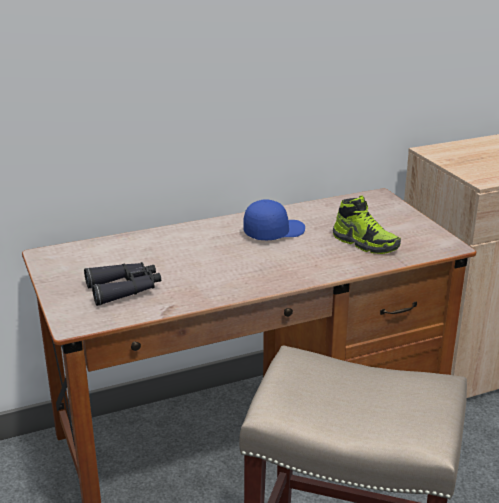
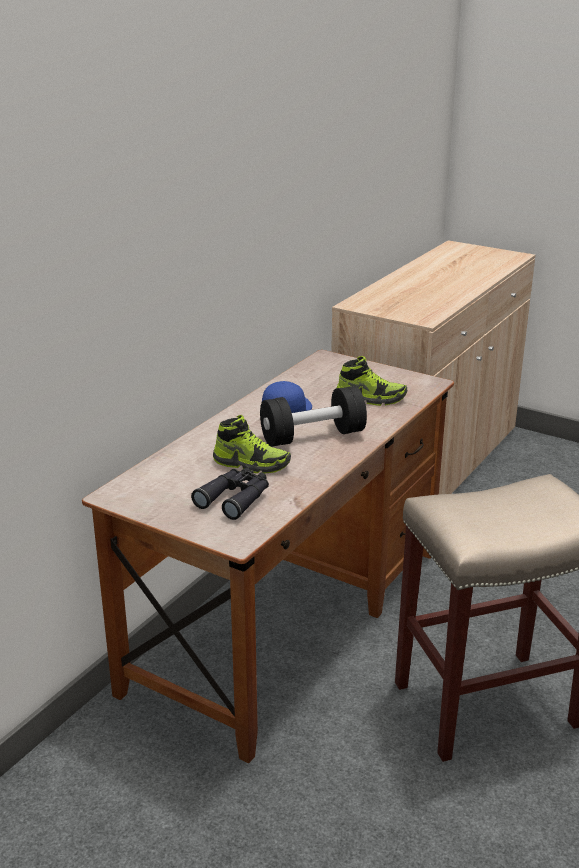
camera: 35 degrees left, 0 degrees up
none -> shoe [213,415,291,474]
none -> black dumbbell [260,386,367,447]

